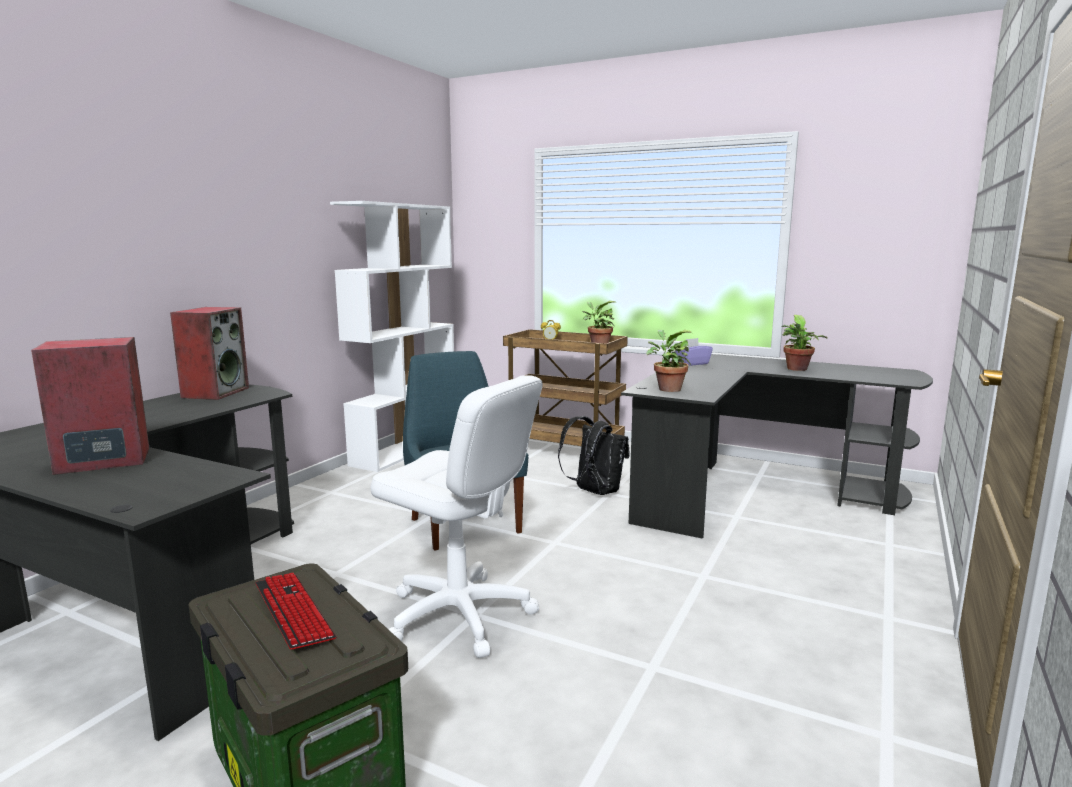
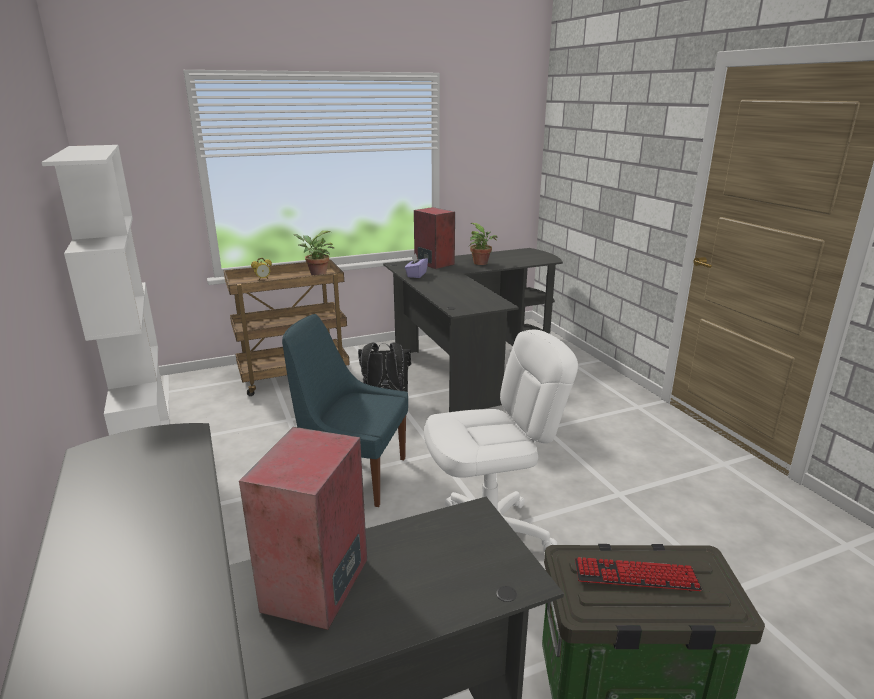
camera: 50 degrees left, 10 degrees up
speaker [170,307,249,400] -> speaker moved to [414,207,455,269]
potted plant [646,330,692,392] -> none

